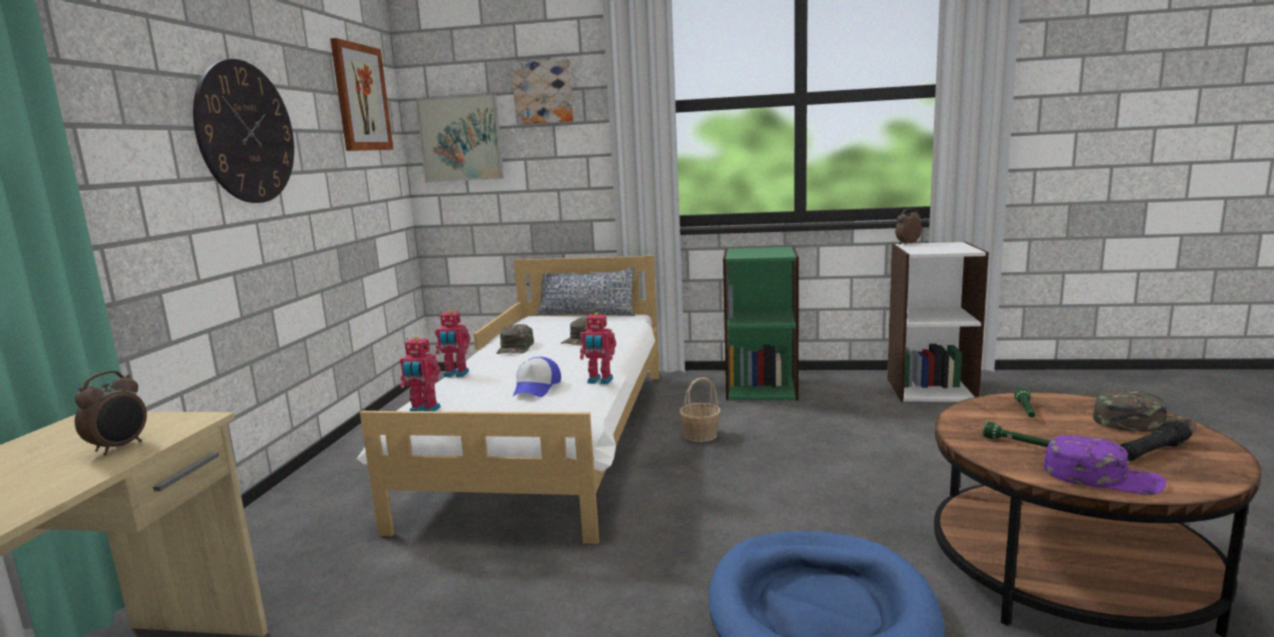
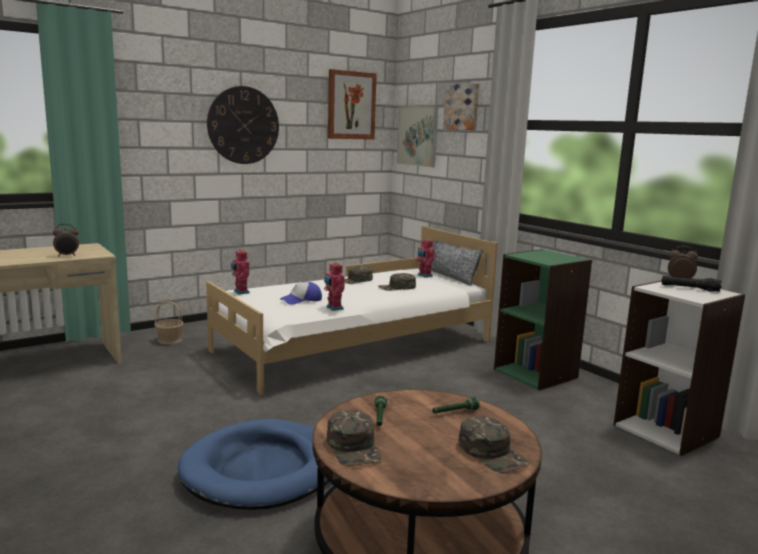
camera: 45 degrees right, 0 degrees up
toy robot [435,310,470,377] -> toy robot moved to [416,238,435,278]
basket [679,377,721,442] -> basket moved to [154,301,184,344]
purple cap [1044,435,1166,495] -> green cap [327,409,382,466]
black flashlight [1120,421,1192,461] -> black flashlight moved to [662,275,722,292]

